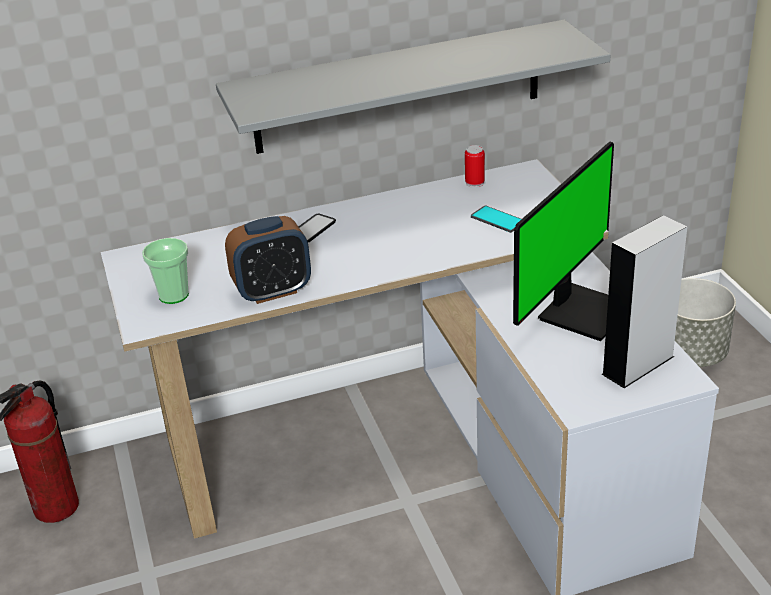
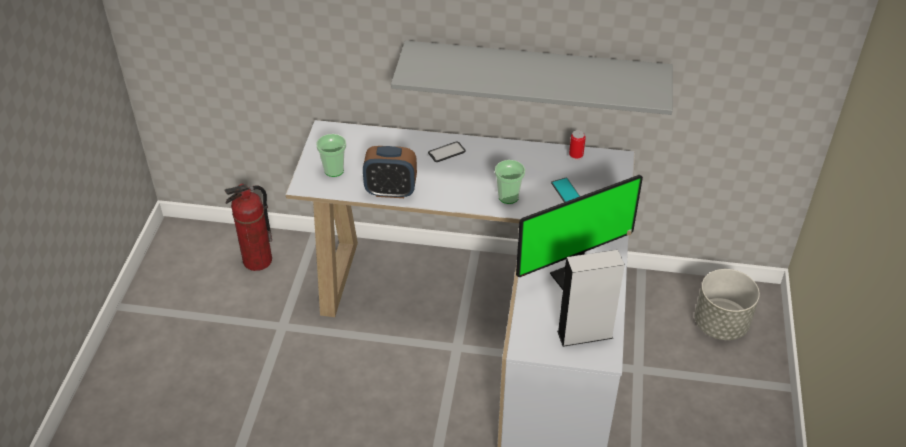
camera: 25 degrees right, 10 degrees up
none -> cup [495,160,525,204]

